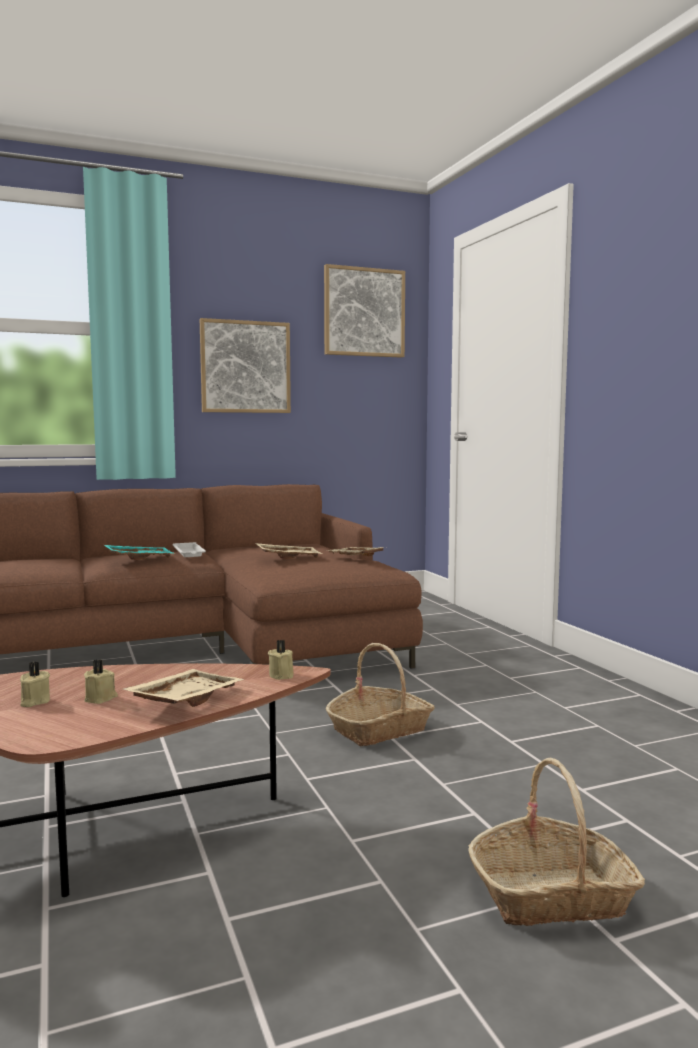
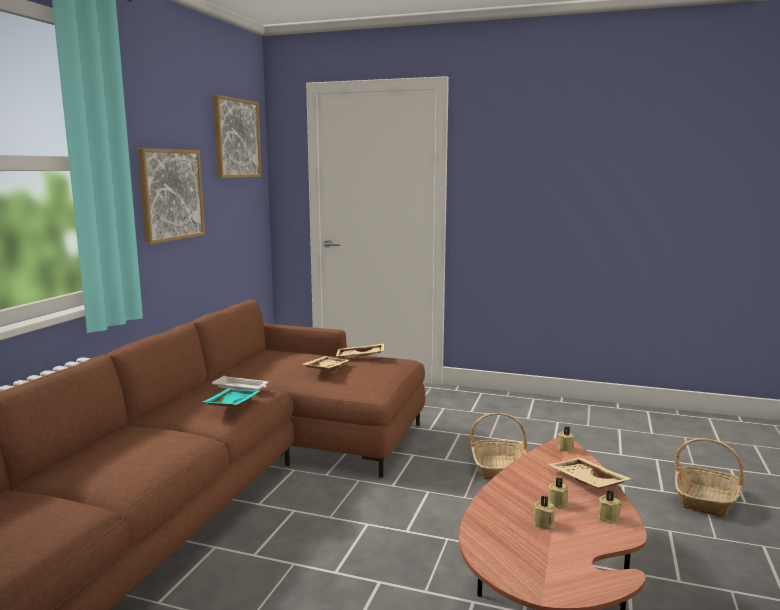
camera: 50 degrees left, 5 degrees up
none -> beige candle [598,490,622,524]

